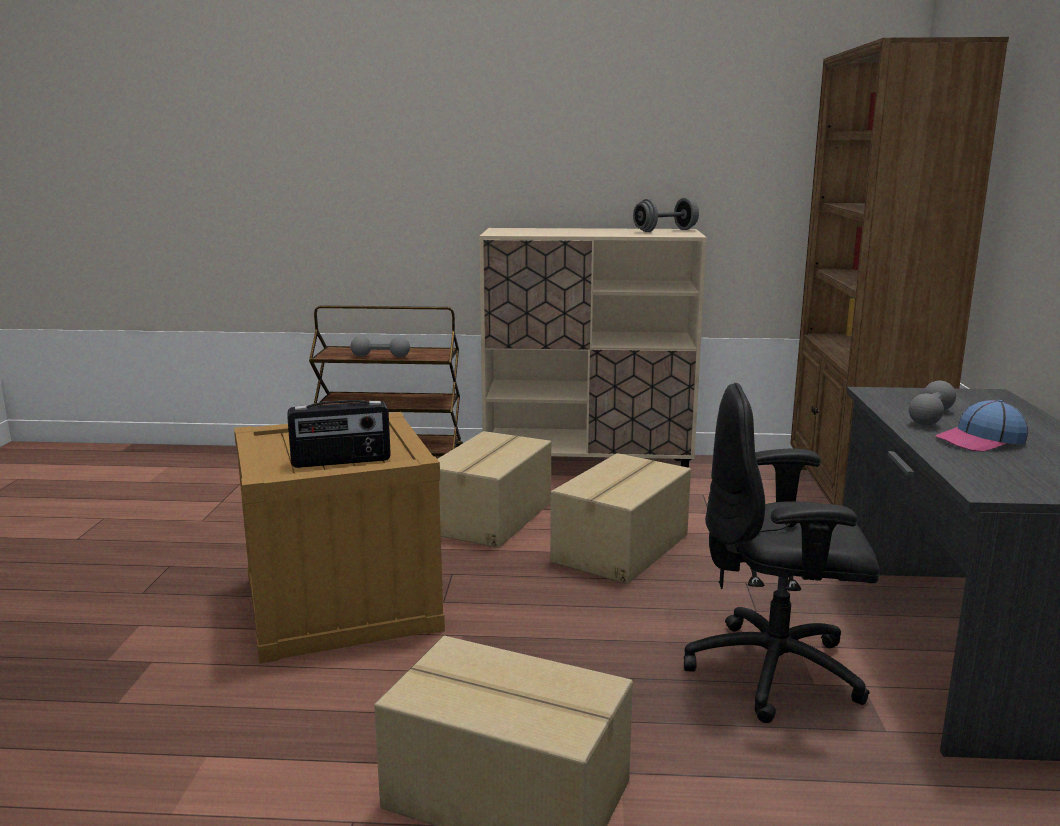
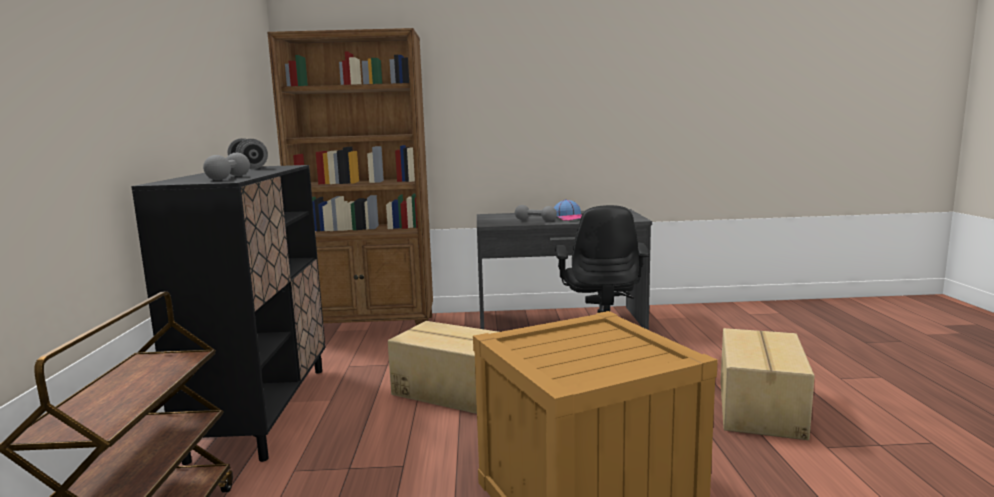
camera: 95 degrees left, 5 degrees down
radio [287,400,391,468] -> none
grey dumbbell [351,336,410,357] -> grey dumbbell moved to [203,153,250,180]
cardboard box [438,431,551,548] -> none
beige cabinet [479,228,707,468] -> black cabinet [131,165,325,465]

